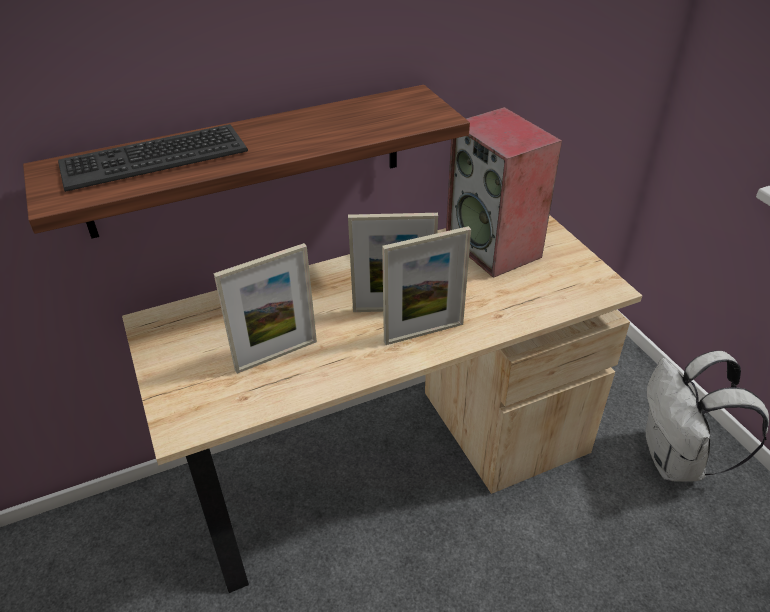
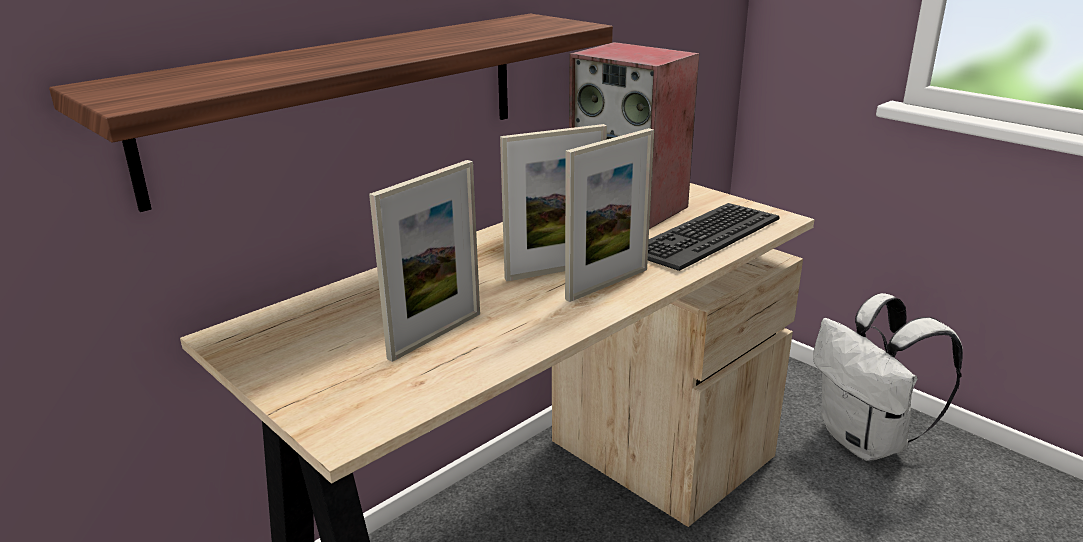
camera: 20 degrees left, 15 degrees down
keyboard [58,124,248,192] -> keyboard moved to [648,203,779,271]

